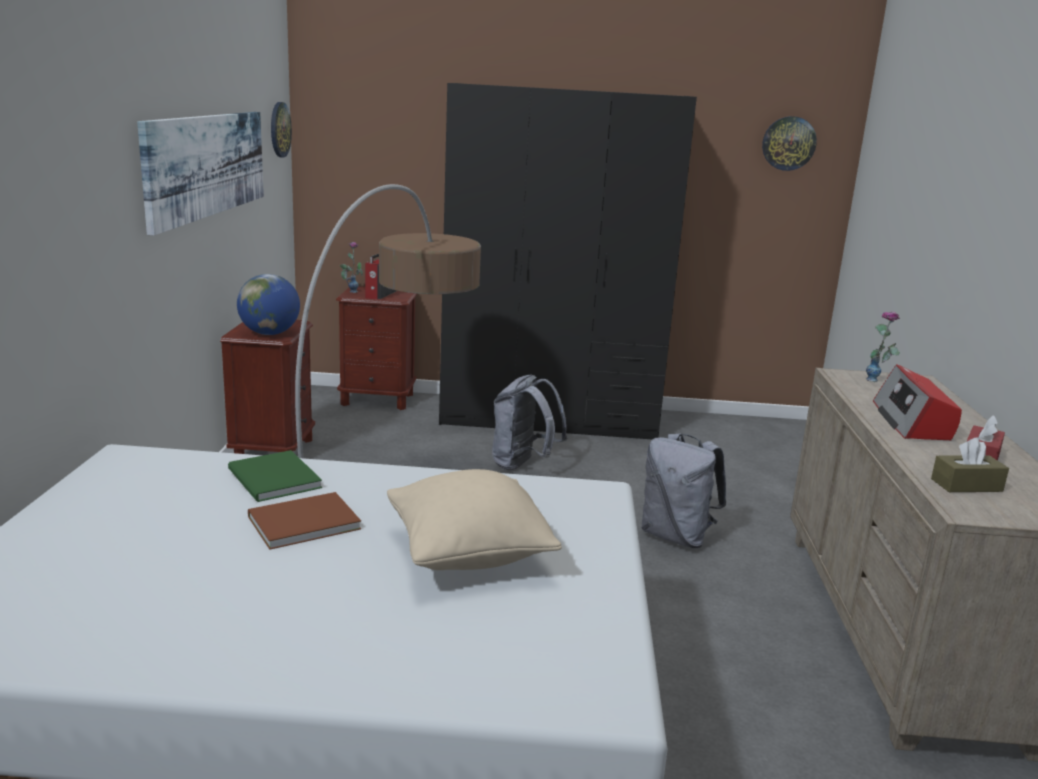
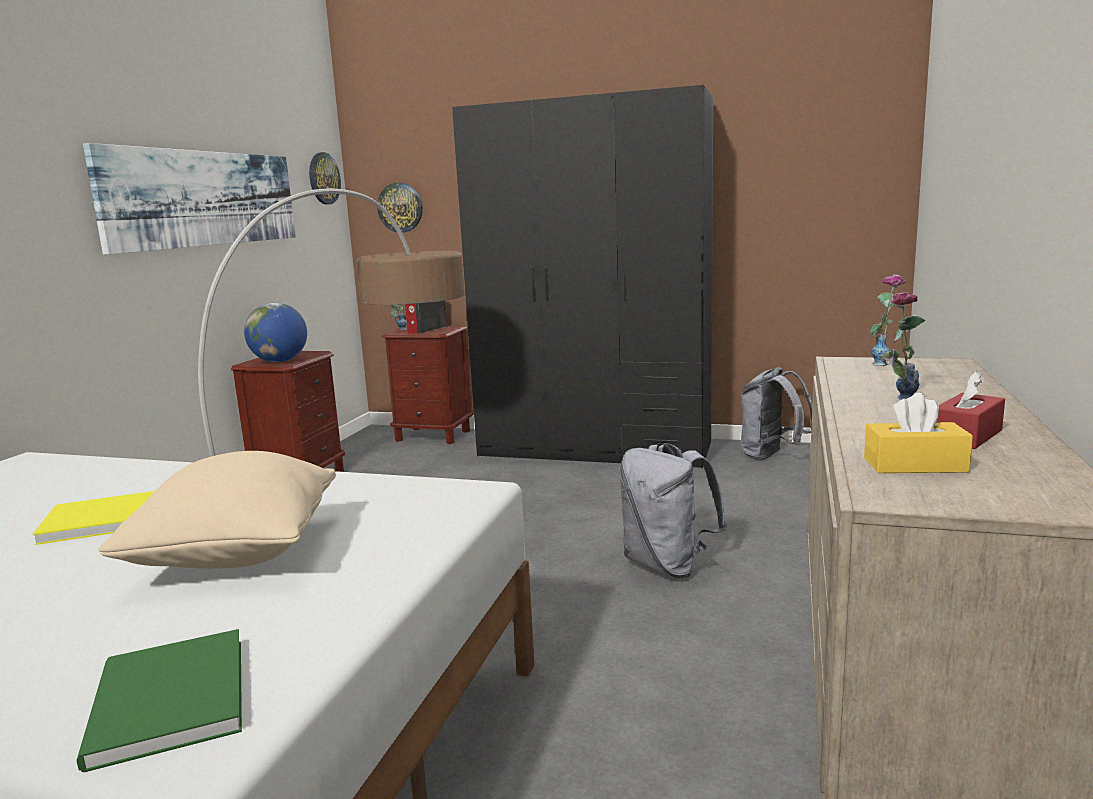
camera: 15 degrees right, 5 degrees down
green book [228,450,322,502] -> green book moved to [76,629,242,773]
brown book [248,492,361,549] -> yellow book [32,491,155,545]
grey backpack [492,375,567,470] -> grey backpack moved to [741,367,812,460]
wall clock [762,116,817,171] -> wall clock moved to [377,183,423,233]
radio [873,364,962,440] -> vase [879,292,926,400]
brown tissue box [931,437,1009,492] -> yellow tissue box [864,392,973,473]

